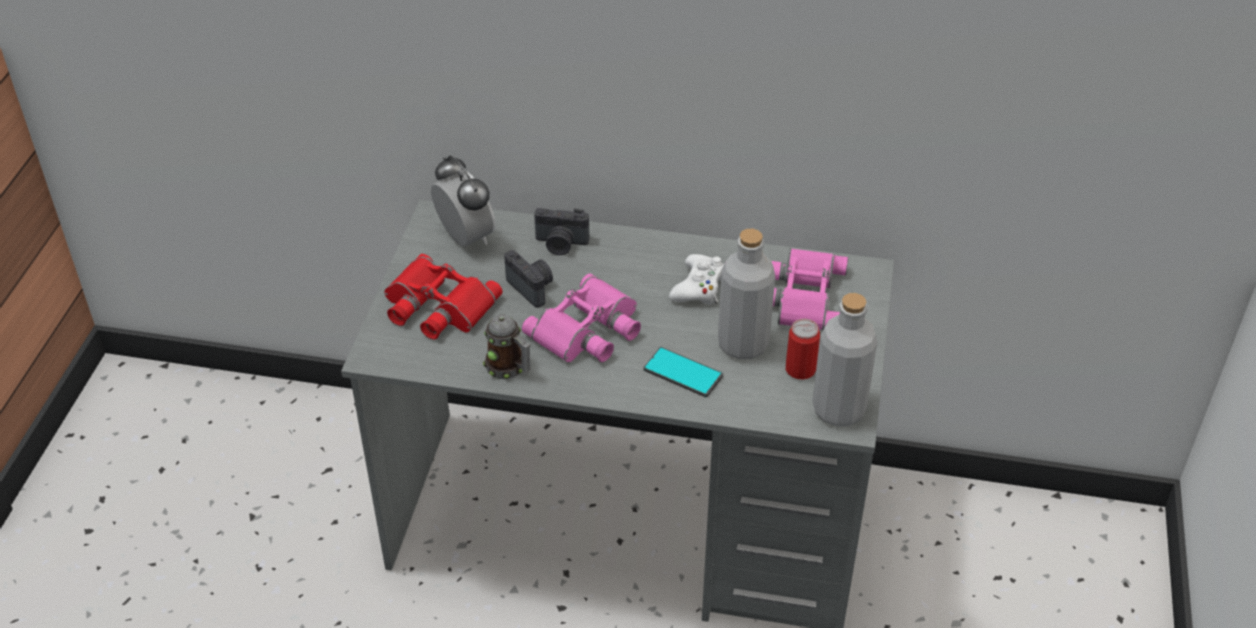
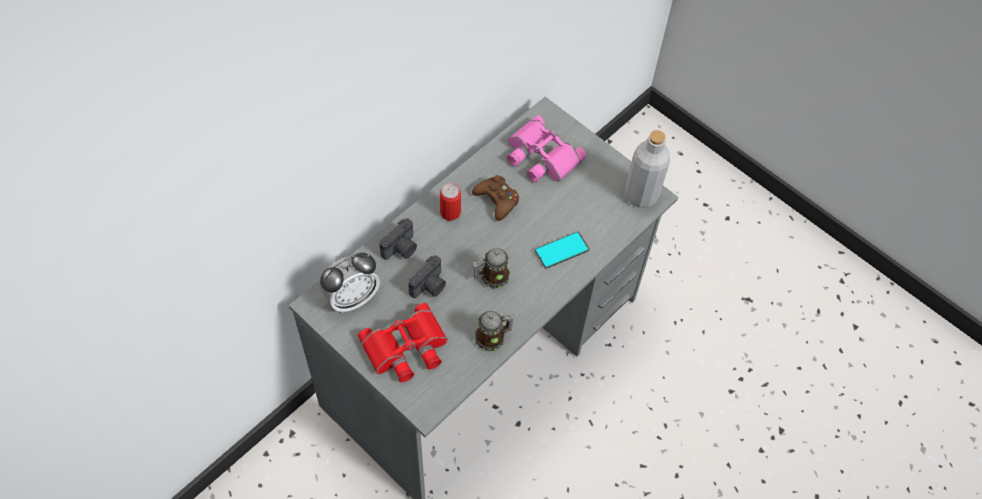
camera: 60 degrees left, 15 degrees up
alarm clock [431,155,496,246] -> alarm clock turned 150 degrees clockwise [319,253,380,313]
camera [504,250,553,308] -> camera turned 135 degrees clockwise [408,255,446,298]
pink binoculars [522,273,641,363] -> mug [473,248,510,288]
white game controller [669,254,724,305] -> brown game controller [472,175,519,221]
grey bottle [718,229,775,359] -> none
can [786,319,820,379] -> can moved to [440,183,461,221]

